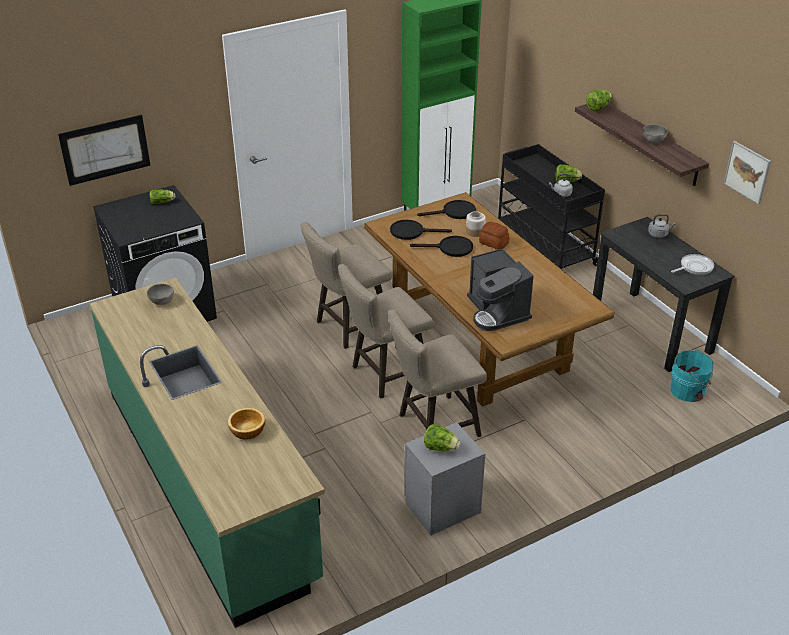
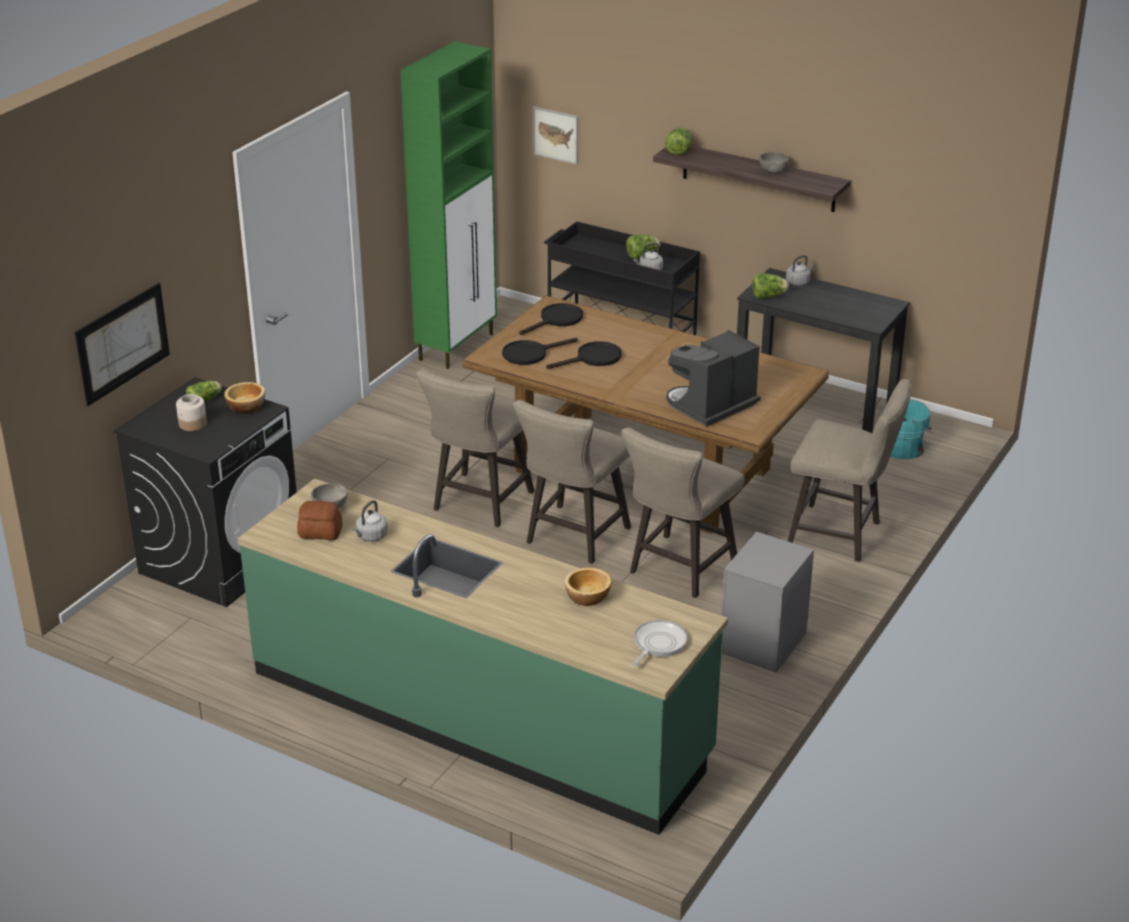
camera: 30 degrees left, 5 degrees down
lettuce [424,424,460,452] -> lettuce moved to [752,273,789,299]
jar [466,211,486,237] -> jar moved to [176,394,207,431]
coffee machine [467,248,533,331] -> coffee machine turned 105 degrees clockwise [666,330,761,427]
bread [479,222,509,250] -> bread moved to [297,501,342,540]
frying pan [671,254,714,275] -> frying pan moved to [632,620,687,666]
picture [724,141,771,205] -> picture moved to [533,107,578,165]
none -> bowl [224,382,265,414]
none -> grey kettle [353,500,388,542]
none -> beige stool [788,379,911,562]

